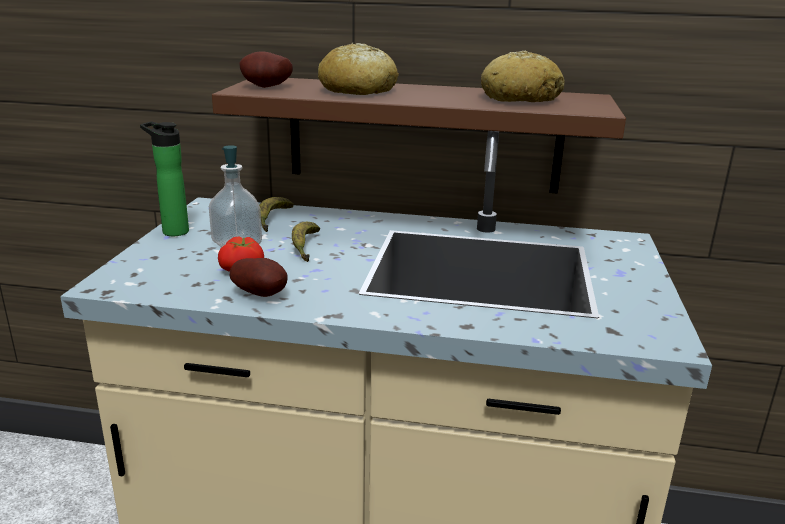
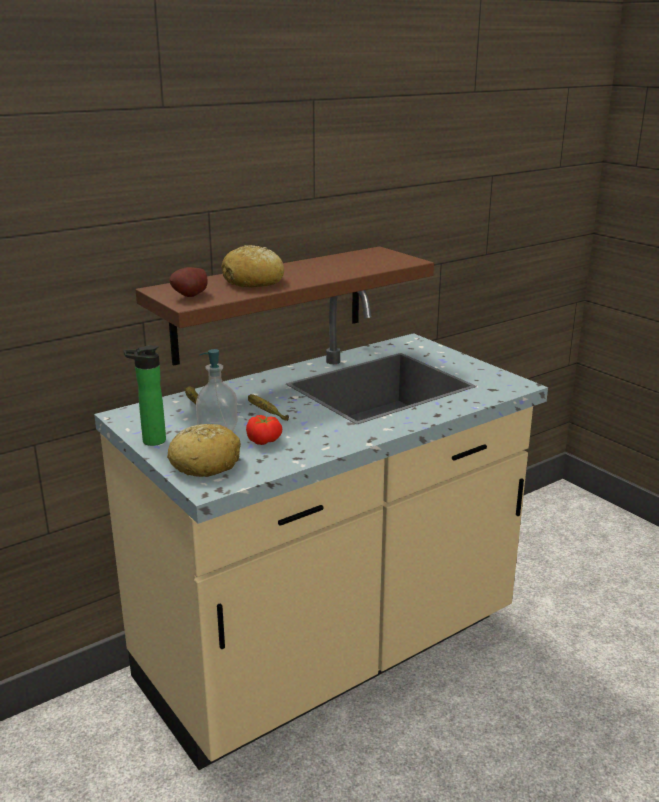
camera: 45 degrees left, 0 degrees up
potato [229,258,288,297] -> none
bread [481,51,565,102] -> bread moved to [167,424,241,477]

